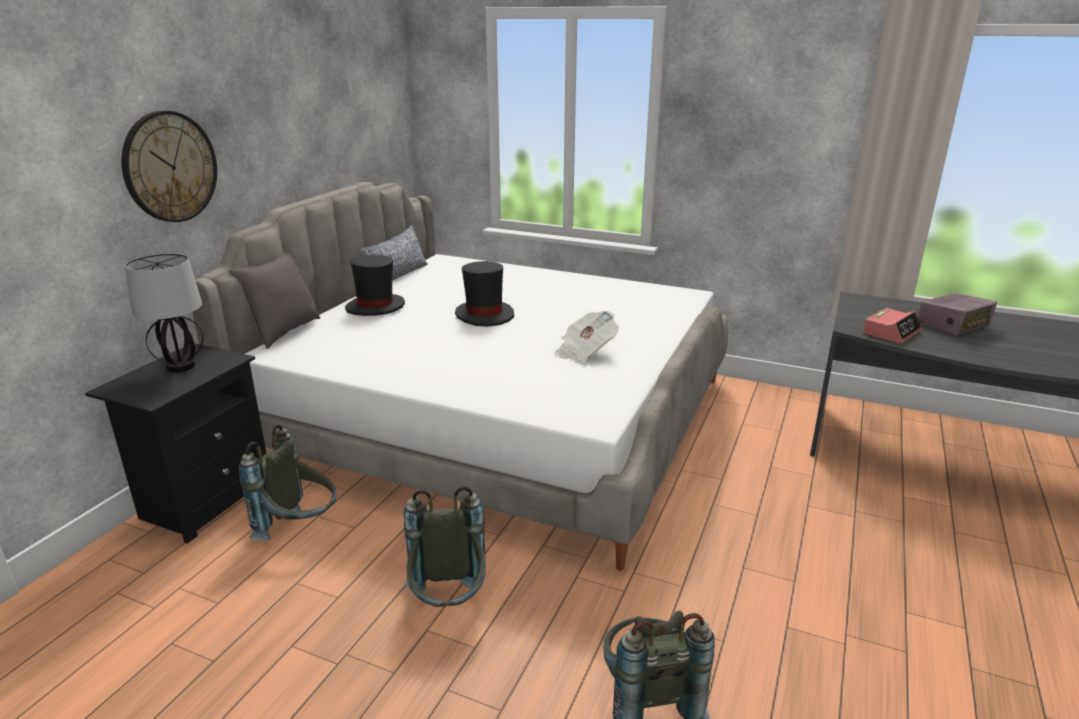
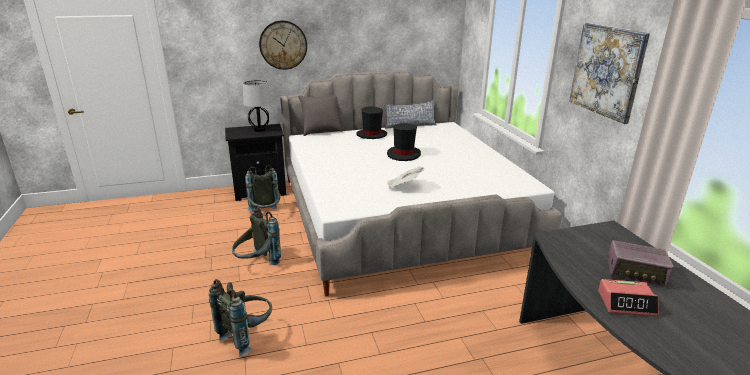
camera: 50 degrees right, 0 degrees up
alarm clock [863,308,922,344] -> alarm clock moved to [598,279,659,317]
none -> picture [569,23,650,124]

